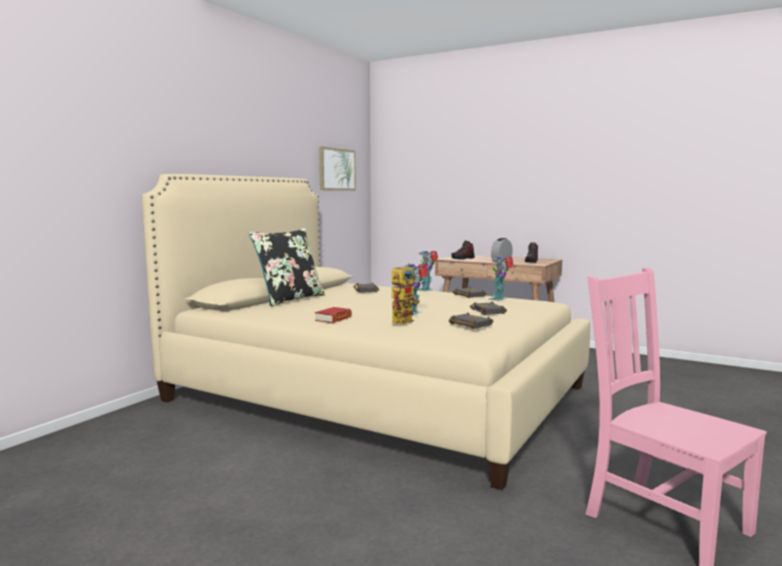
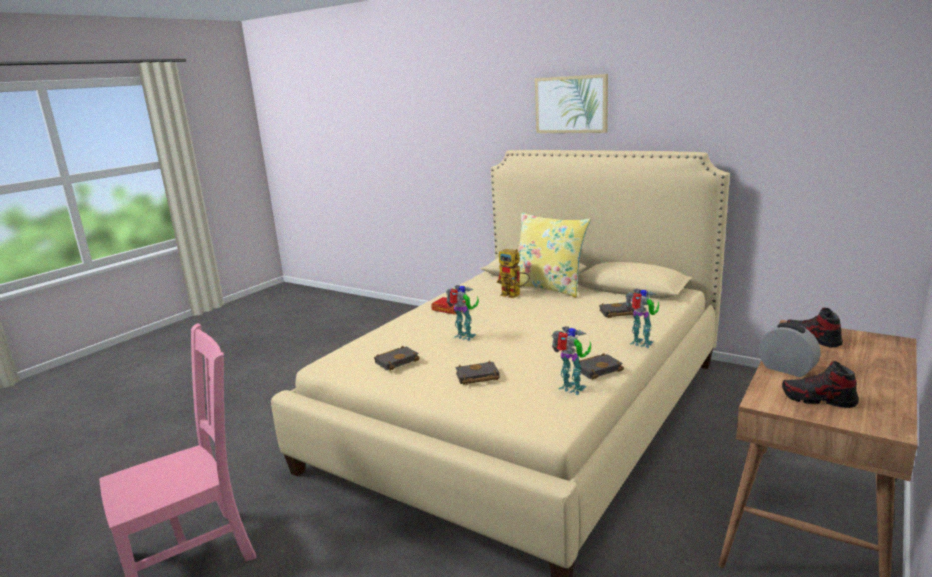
camera: 95 degrees right, 10 degrees up
black pillow [249,228,325,307] -> yellow pillow [516,212,591,298]
picture [319,147,356,191] -> picture moved to [535,74,608,133]
toy robot [392,263,420,325] -> toy robot moved to [497,249,530,298]

